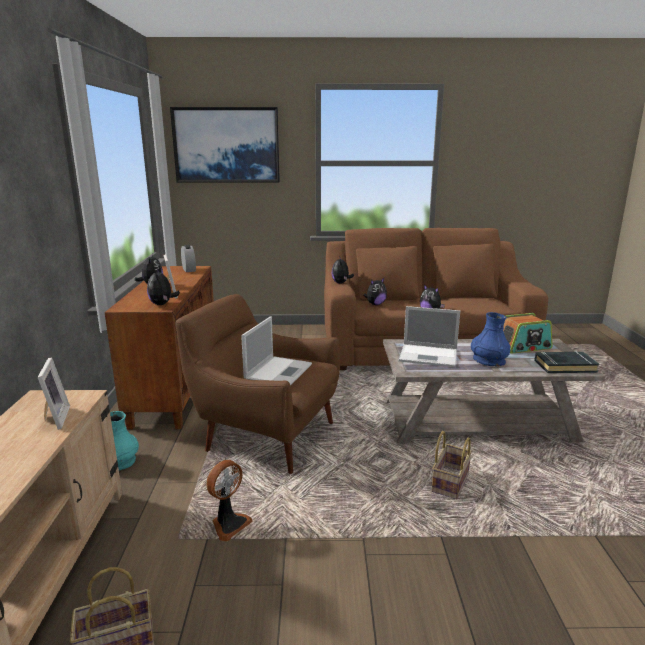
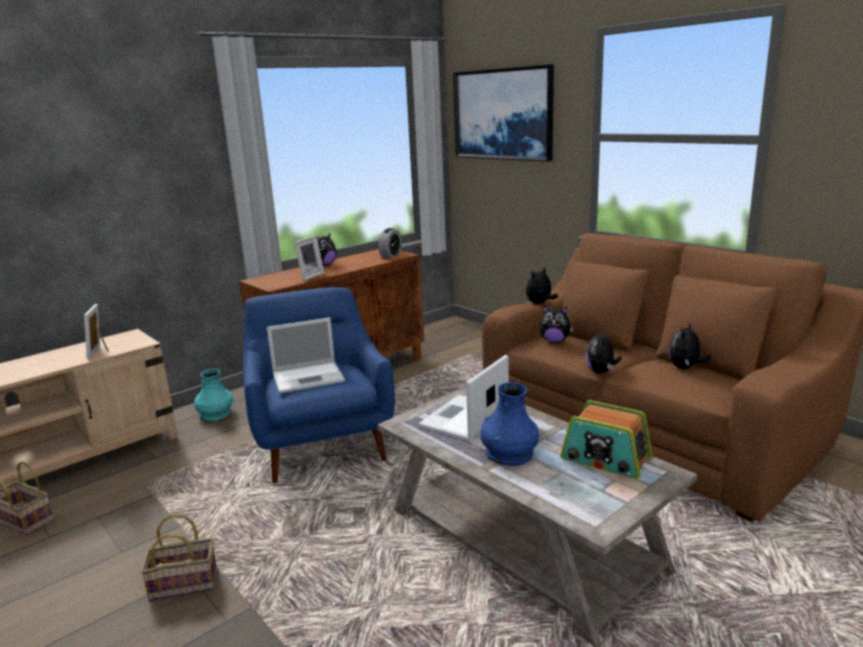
camera: 50 degrees right, 0 degrees up
picture frame [38,358,70,430] -> picture frame turned 135 degrees clockwise [84,304,109,359]
plush toy [147,268,180,305] -> plush toy moved to [669,322,711,369]
brown armchair [175,294,340,474] -> blue armchair [243,287,395,483]
fan [206,460,253,542] -> none
laptop [399,306,460,367] -> laptop turned 60 degrees clockwise [418,355,509,441]
basket [431,431,472,499] -> basket moved to [141,514,217,601]
black book [534,351,599,373] -> none

